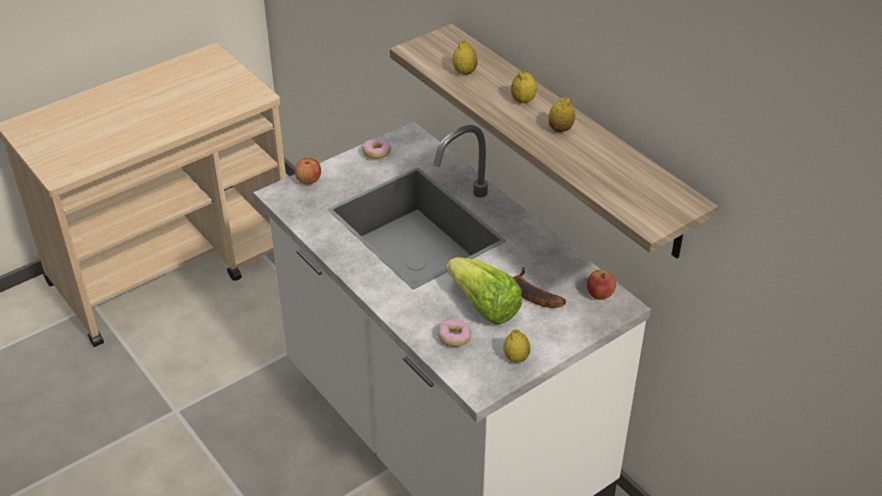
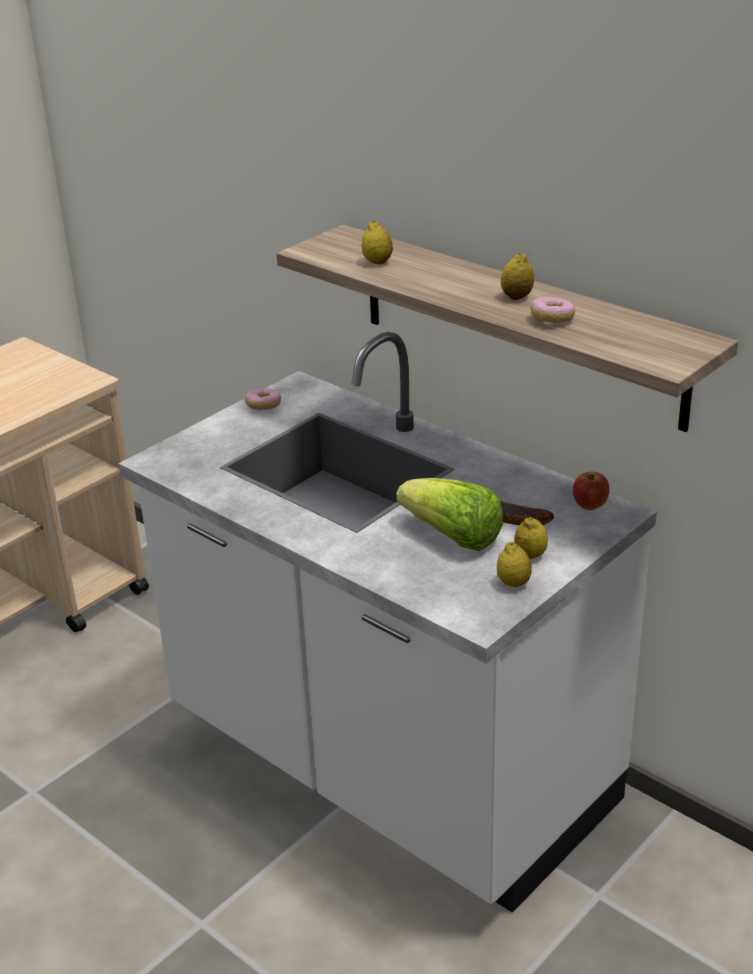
camera: 10 degrees left, 10 degrees down
apple [295,158,321,184] -> none
donut [438,319,471,347] -> donut moved to [530,297,575,323]
lemon [511,71,537,103] -> lemon moved to [514,517,548,559]

